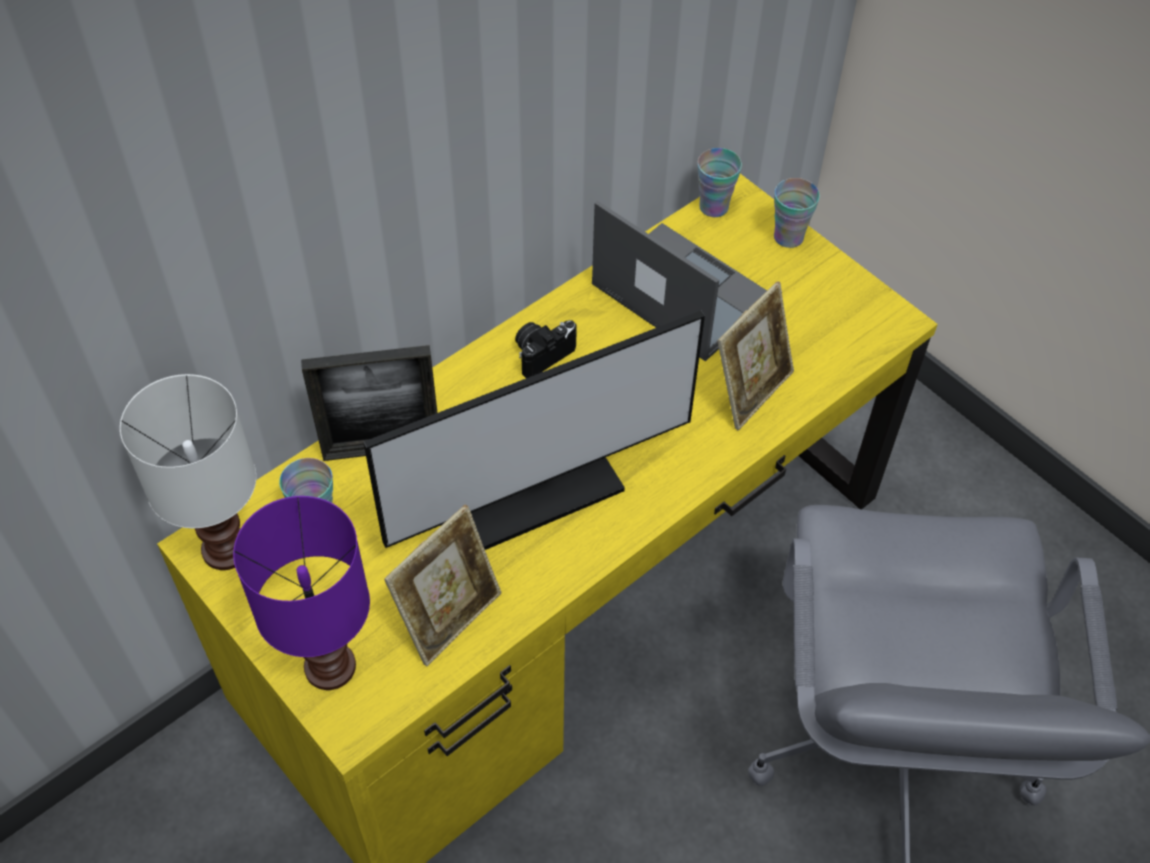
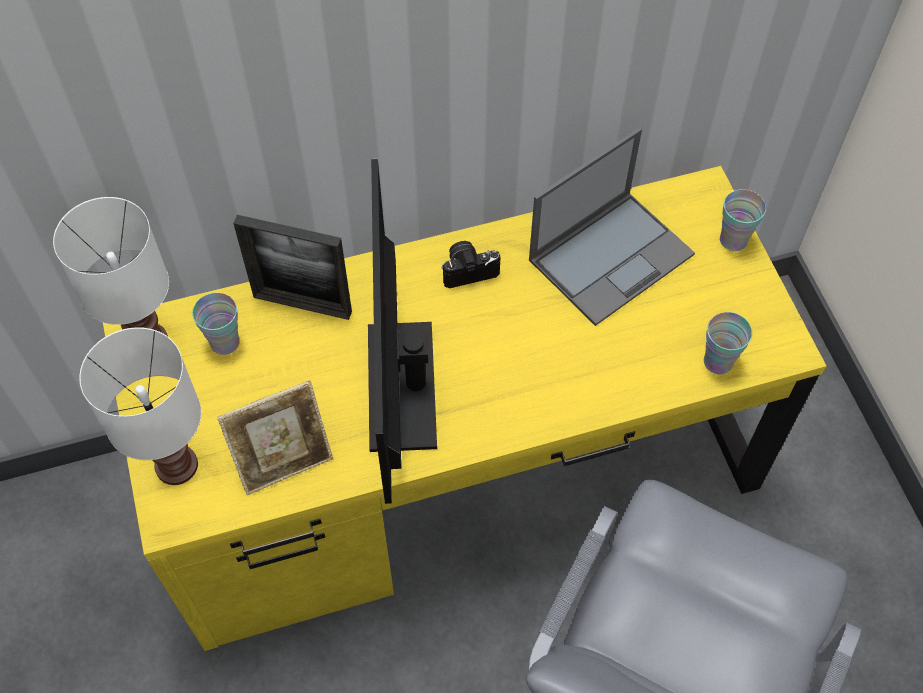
camera: 25 degrees right, 5 degrees up
purple table lamp [233,496,370,690] -> white table lamp [79,327,201,485]
monitor [363,311,705,550] -> monitor turned 90 degrees clockwise [368,159,437,504]
laptop [592,201,767,361] -> laptop turned 75 degrees clockwise [529,127,695,326]
cup [698,148,742,217] -> cup moved to [704,312,752,374]
picture frame [717,281,794,431] -> none

